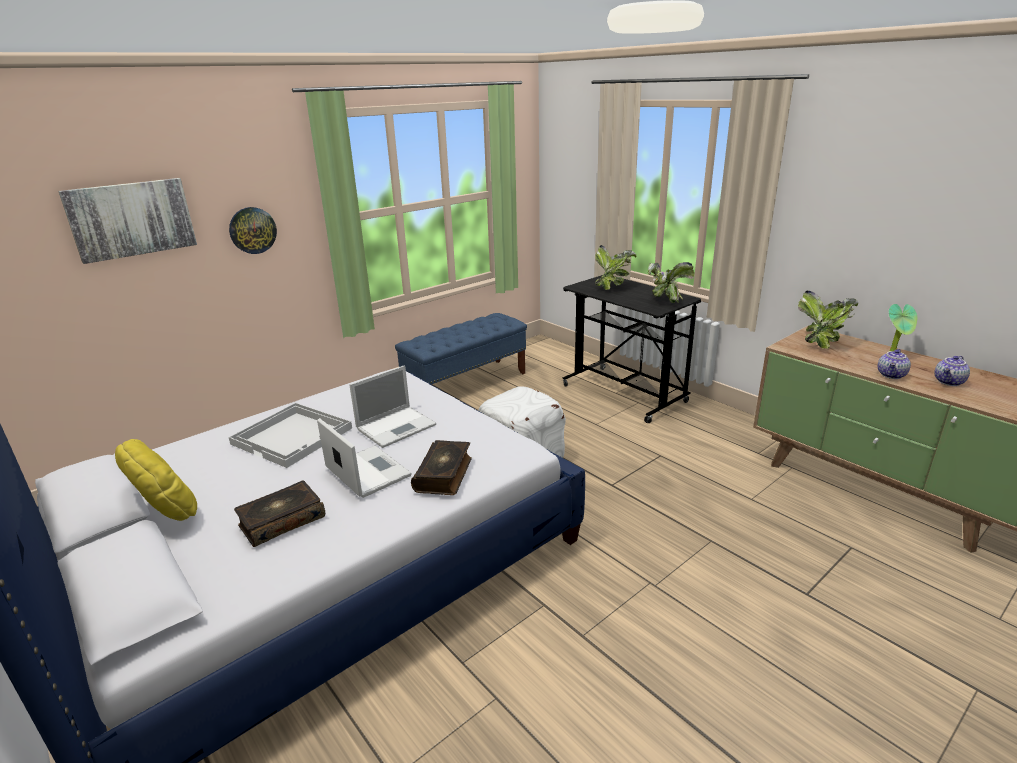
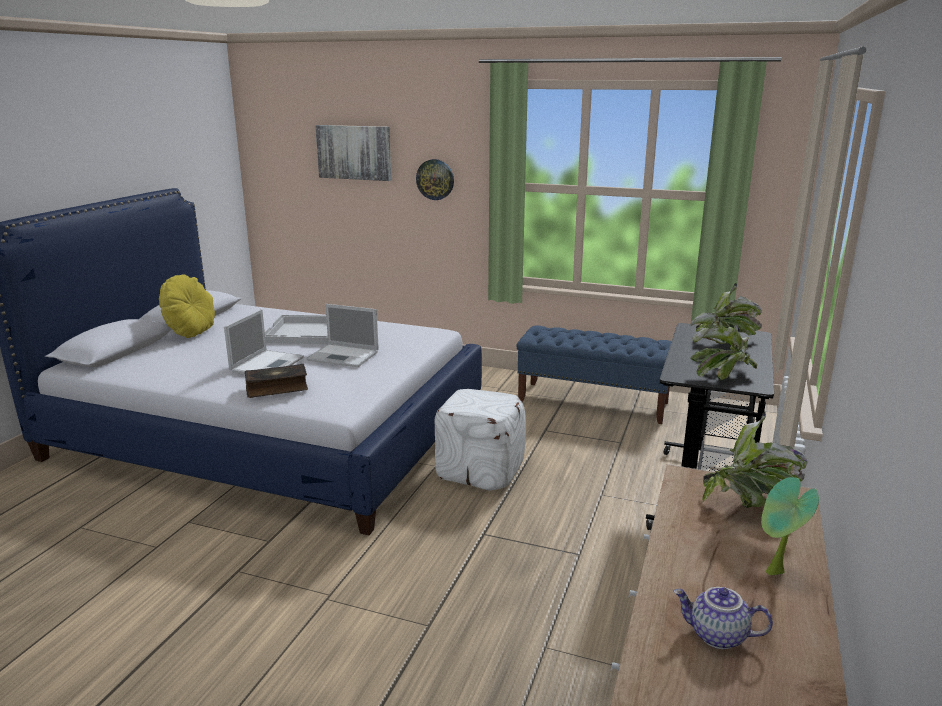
camera: 60 degrees right, 5 degrees down
book [234,480,325,547] -> none
teapot [878,349,911,379] -> none

